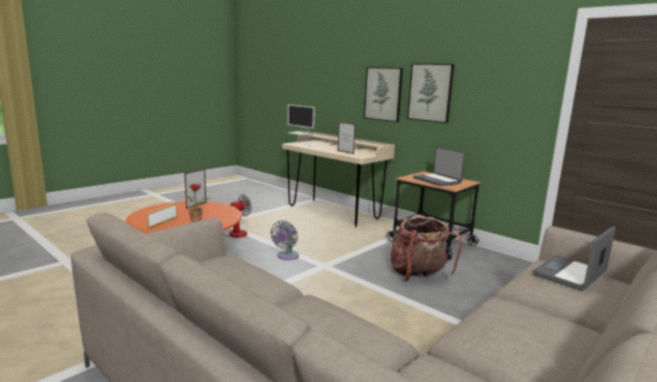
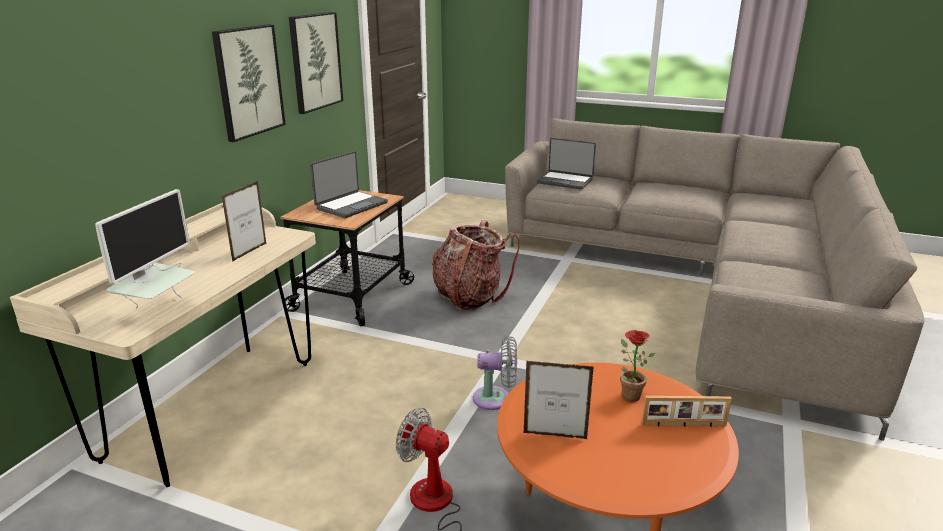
camera: 110 degrees left, 10 degrees up
picture [364,67,403,122] -> picture moved to [289,12,343,114]

